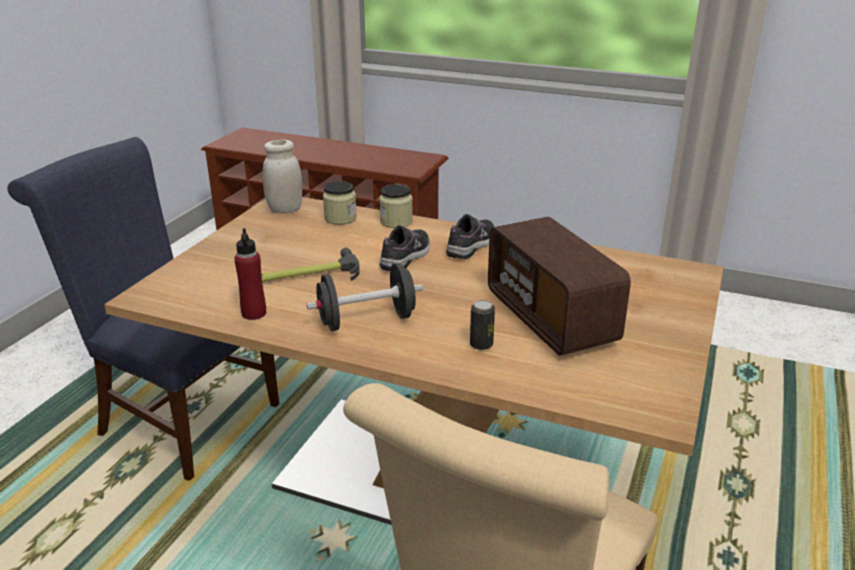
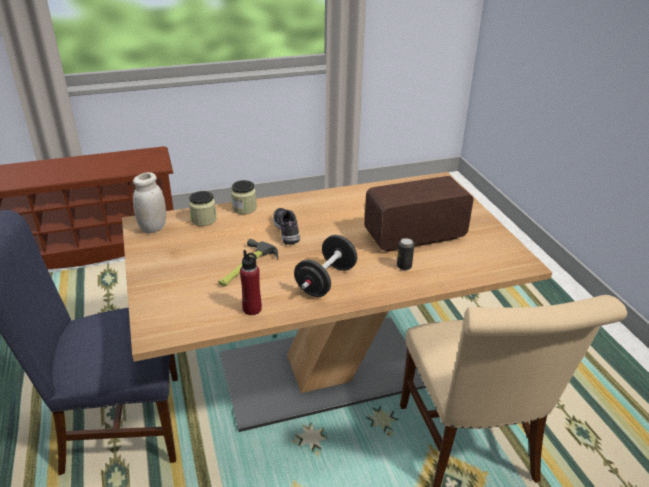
camera: 40 degrees left, 5 degrees up
shoe [446,214,494,259] -> none
radio [488,217,631,356] -> radio turned 135 degrees clockwise [364,176,473,252]

